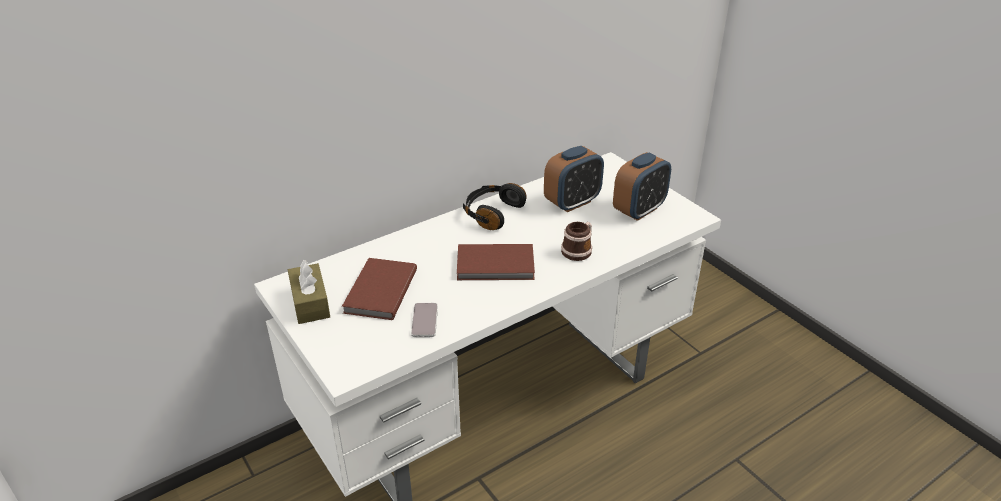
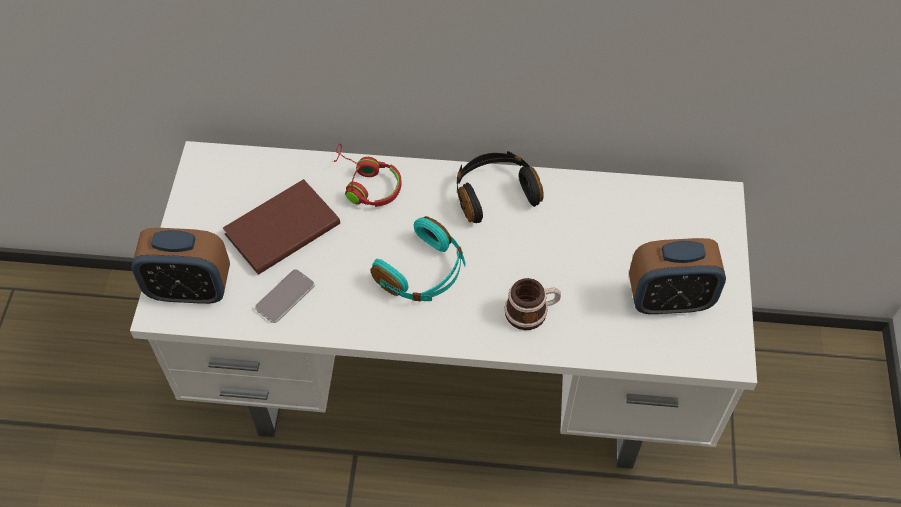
camera: 40 degrees right, 20 degrees up
brown tissue box [288,260,330,324] -> none
brown book [457,244,535,280] -> turquoise headphones [371,216,465,302]
alarm clock [544,146,604,212] -> alarm clock moved to [131,228,230,304]
none -> red headphones [333,144,402,207]

